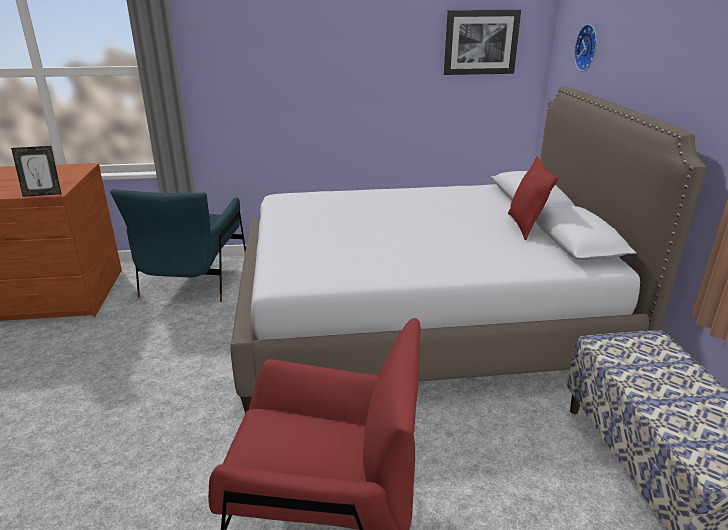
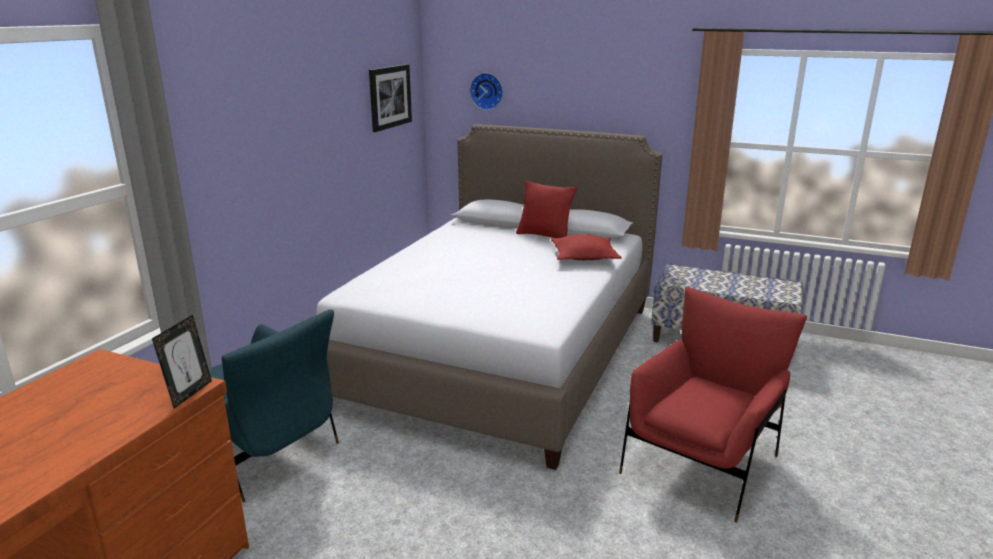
camera: 60 degrees left, 5 degrees down
none -> red pillow [551,234,622,260]

